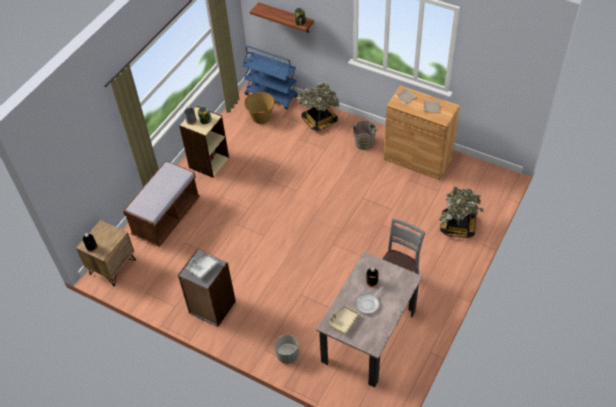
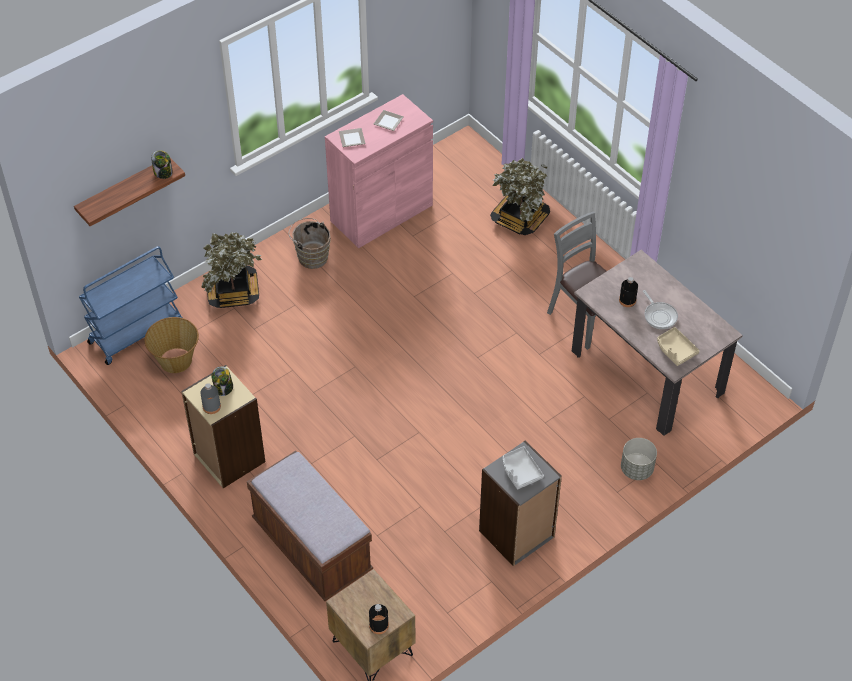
camera: 70 degrees left, 0 degrees up
brown cabinet [384,86,460,180] -> pink cabinet [325,94,433,248]

